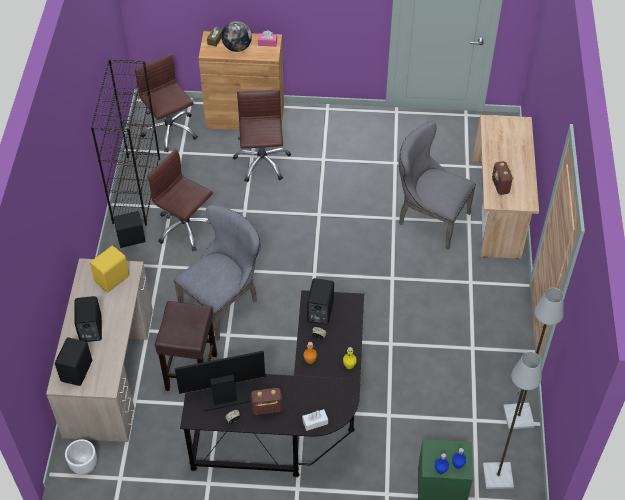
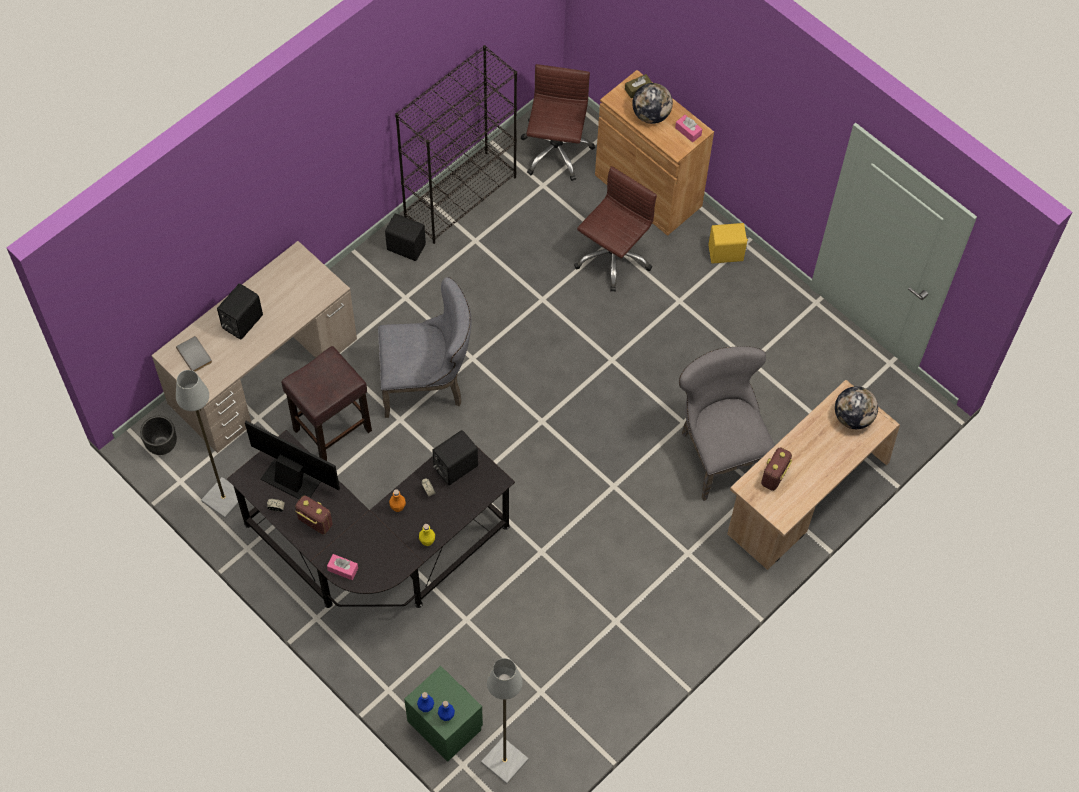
camera: 40 degrees right, 10 degrees up
black speaker [55,338,92,386] -> grey book [176,336,212,372]
white planter [65,439,97,475] -> black planter [140,416,177,455]
yellow speaker [90,246,130,292] -> yellow speaker moved to [709,223,748,264]
brown office chair [147,149,213,251] -> none
white tissue box [302,409,328,431] -> pink tissue box [327,554,358,580]
grey floor lamp [503,288,564,430] -> grey floor lamp moved to [176,370,239,519]
none -> globe [835,386,878,429]

